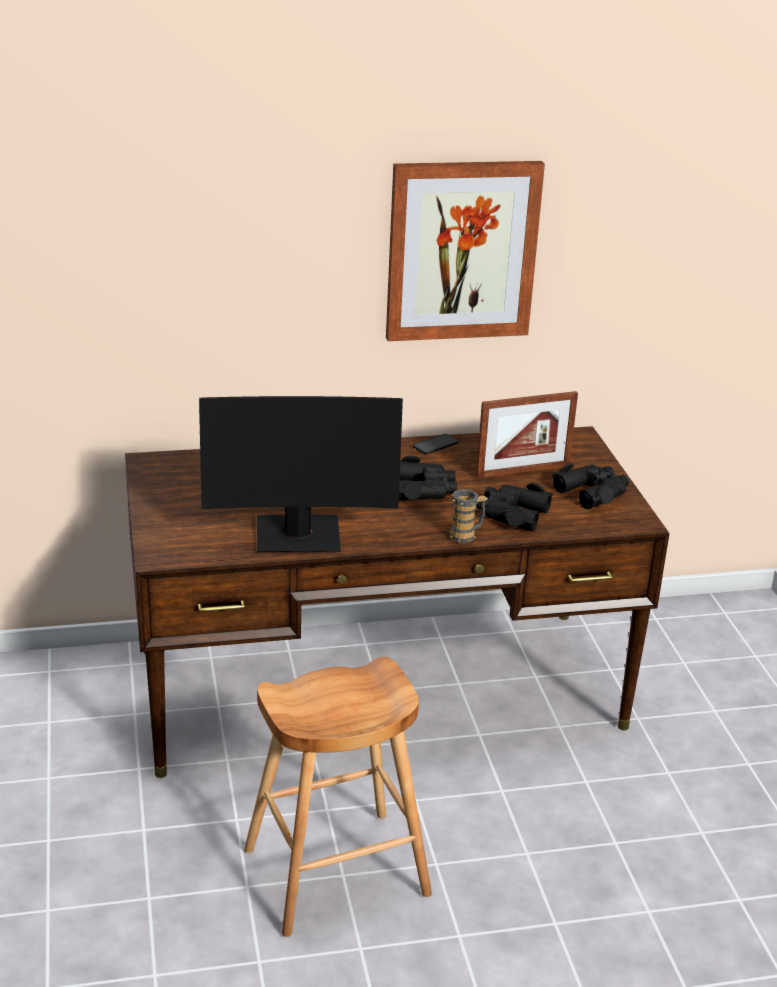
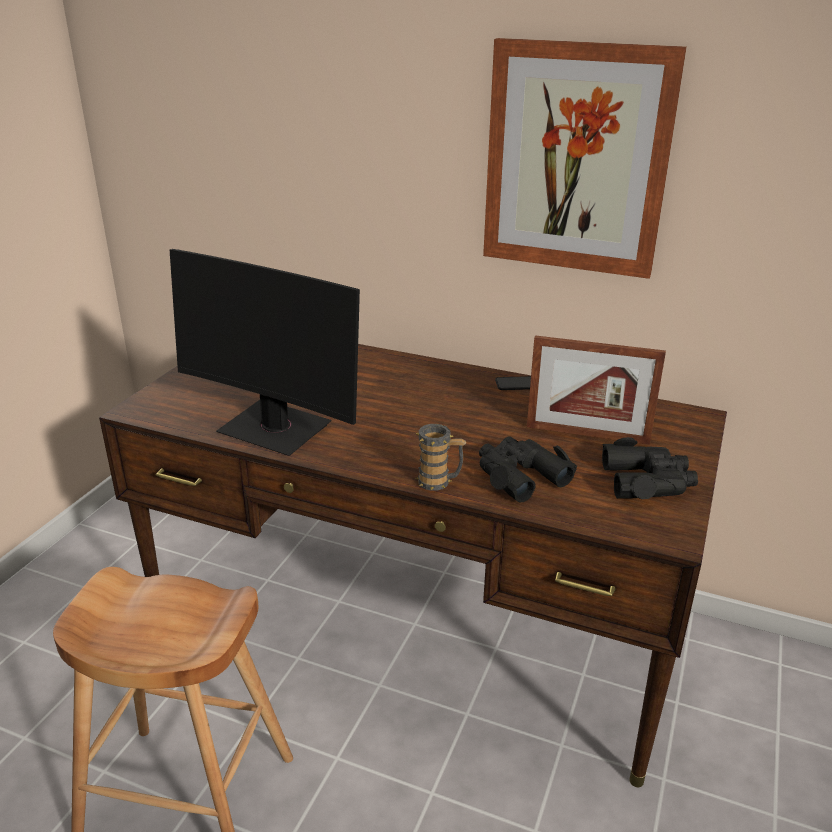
camera: 35 degrees right, 0 degrees up
black binoculars [399,456,457,500] -> none

